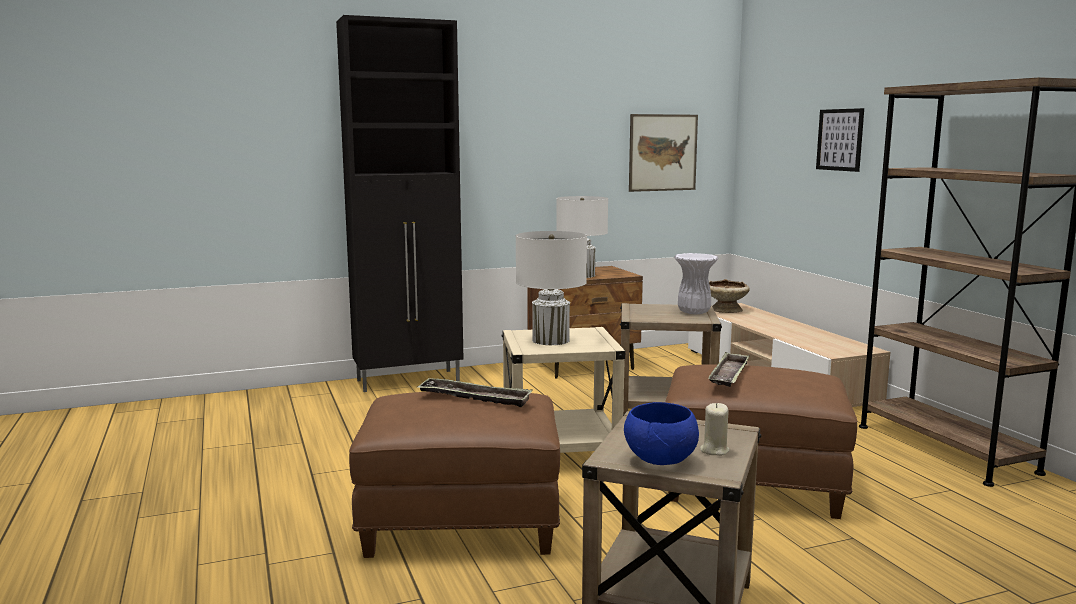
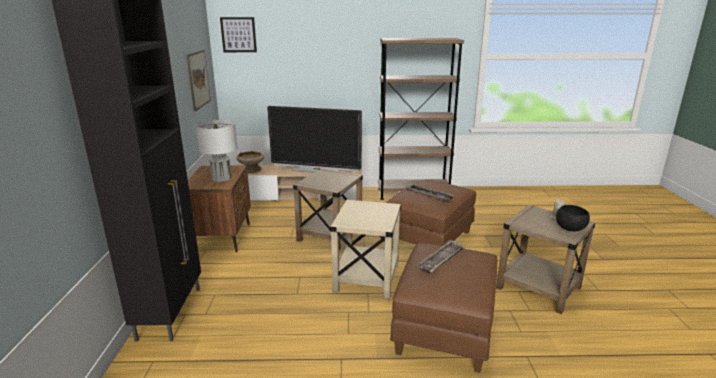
camera: 70 degrees left, 10 degrees up
white table lamp [516,231,587,345] -> none
blue bowl [624,402,699,465] -> black bowl [556,205,590,231]
white vase [674,253,718,314] -> none
picture [816,108,864,172] -> picture moved to [220,17,257,52]
none -> television [267,106,362,173]

